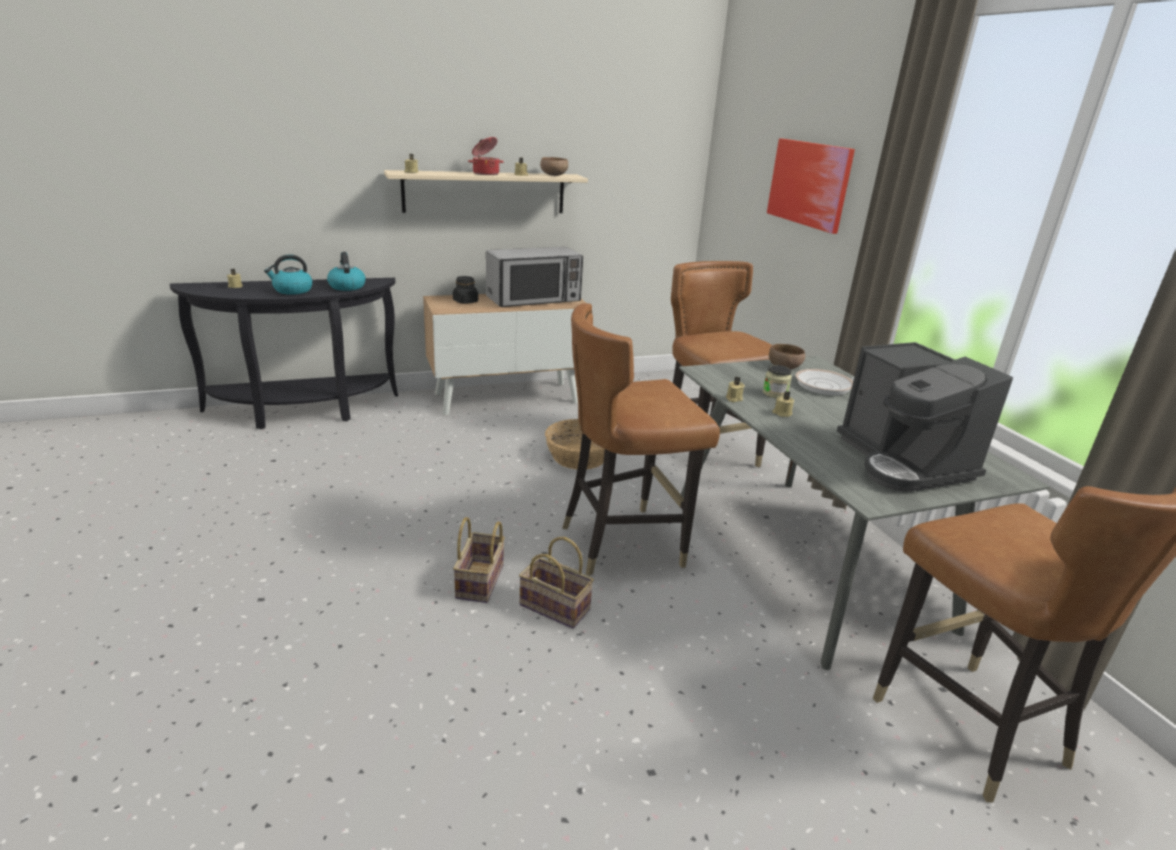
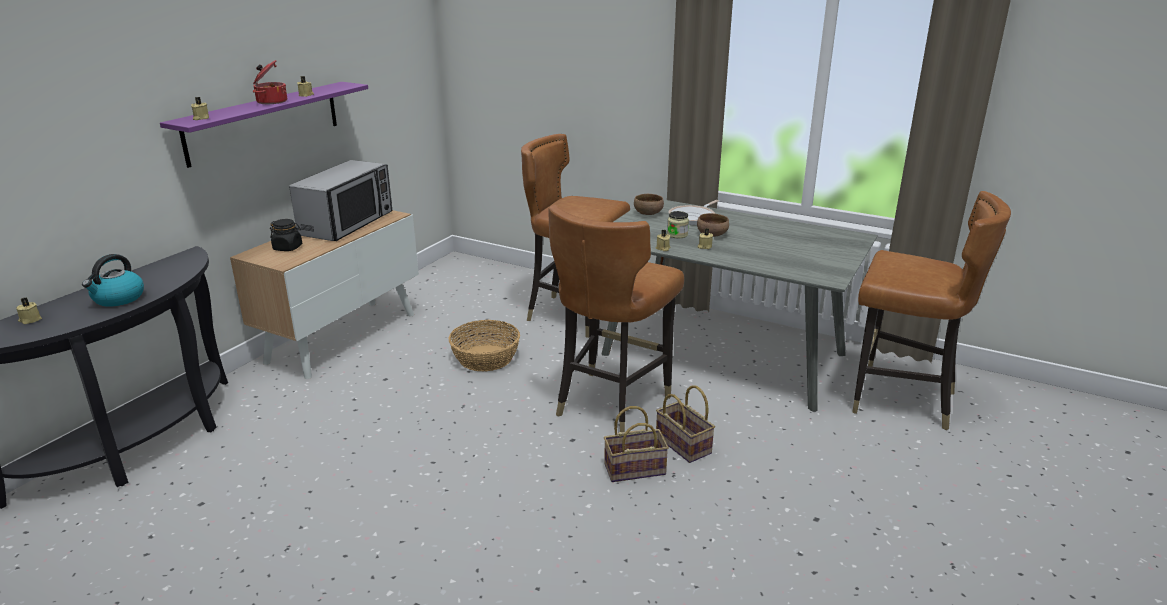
camera: 40 degrees left, 0 degrees up
kettle [327,252,365,291] -> none
beige shelf [384,170,588,213] -> purple shelf [160,82,368,168]
basket [453,517,505,603] -> basket moved to [656,385,715,463]
brown bowl [540,157,568,176] -> brown bowl moved to [697,213,729,237]
picture [767,138,855,234] -> none
coffee machine [837,342,1013,492] -> none

